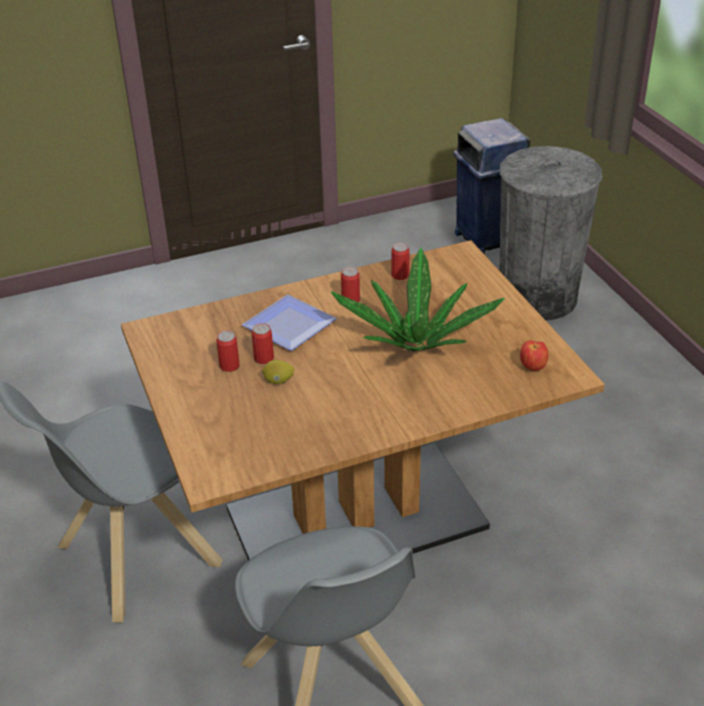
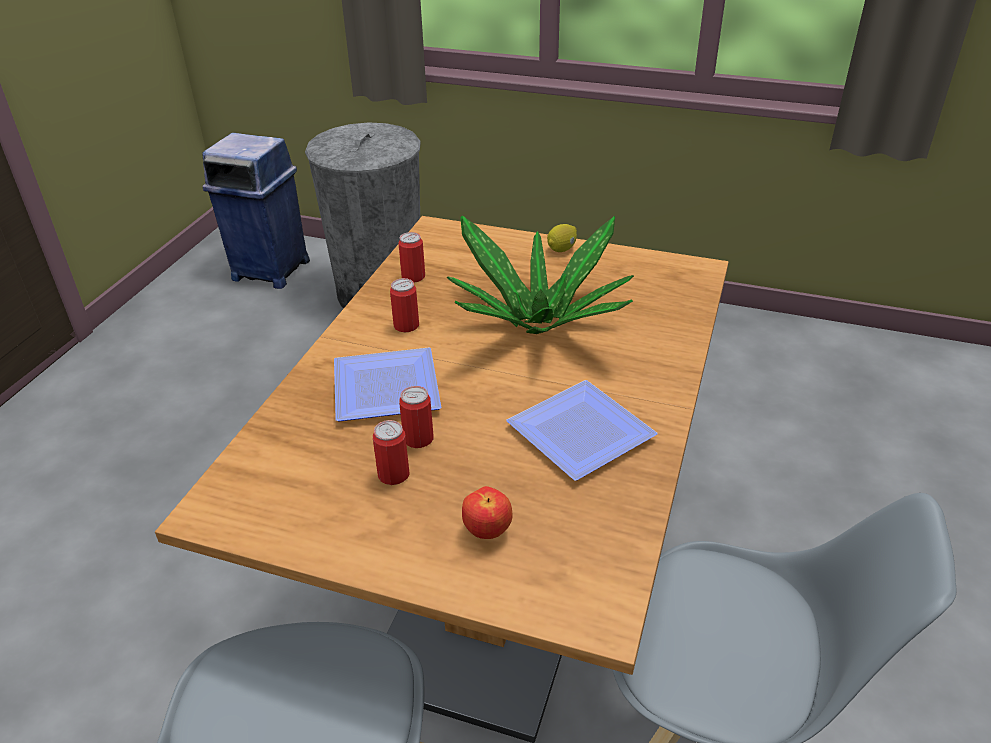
camera: 50 degrees left, 0 degrees up
lemon [262,360,294,384] -> lemon moved to [547,224,577,252]
apple [520,340,548,371] -> apple moved to [462,486,513,539]
none -> plate [506,380,658,481]

